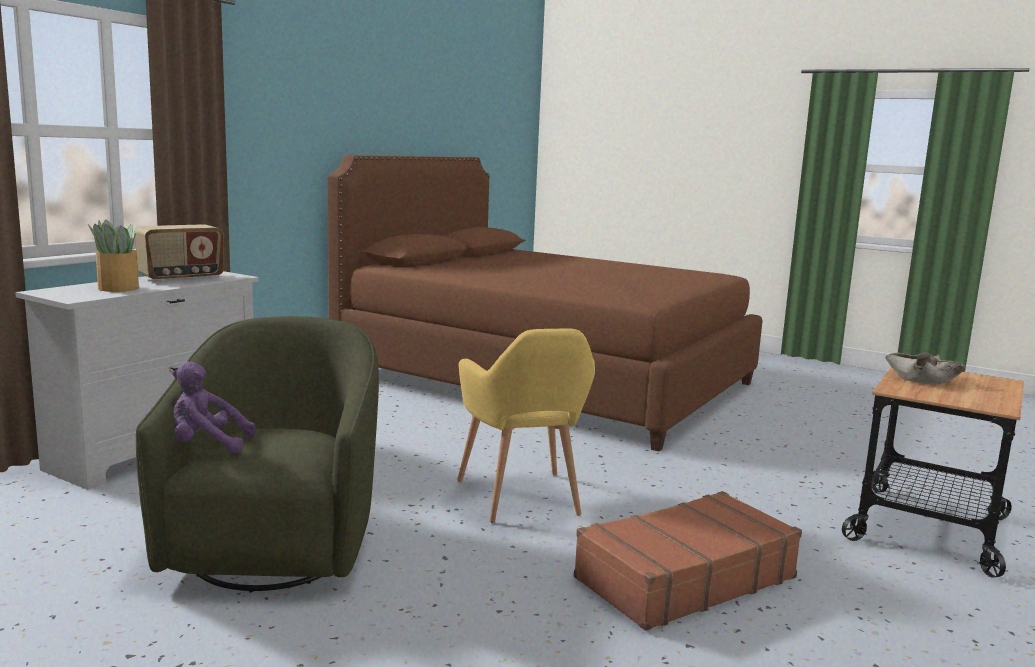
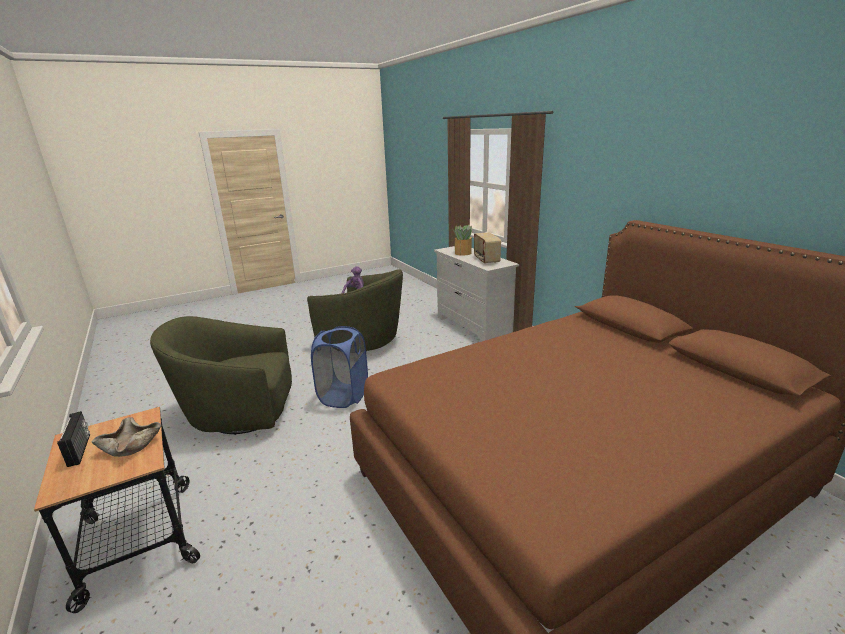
camera: 120 degrees right, 10 degrees up
yellow armchair [457,328,595,523] -> blue laundry basket [311,326,368,408]
brown suitcase [574,491,802,631] -> green armchair [150,316,292,435]
none -> radio [57,411,90,467]

